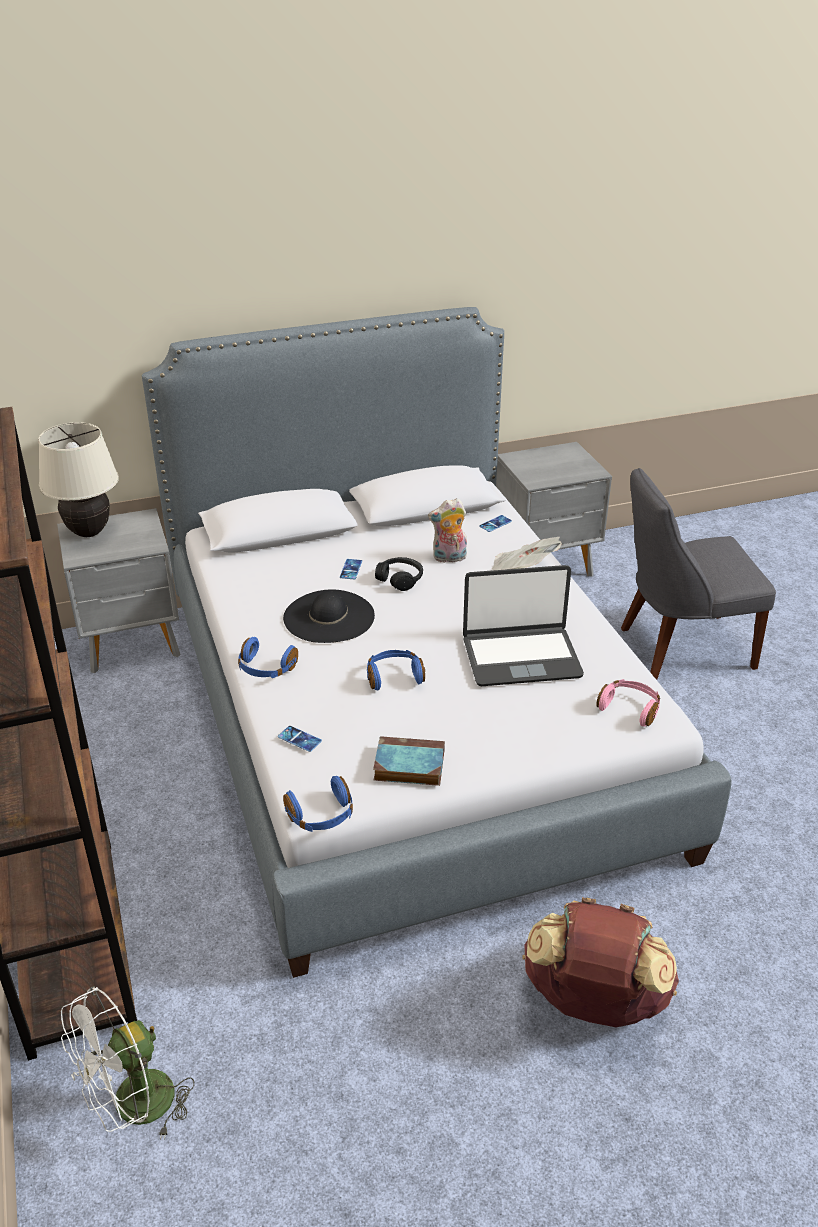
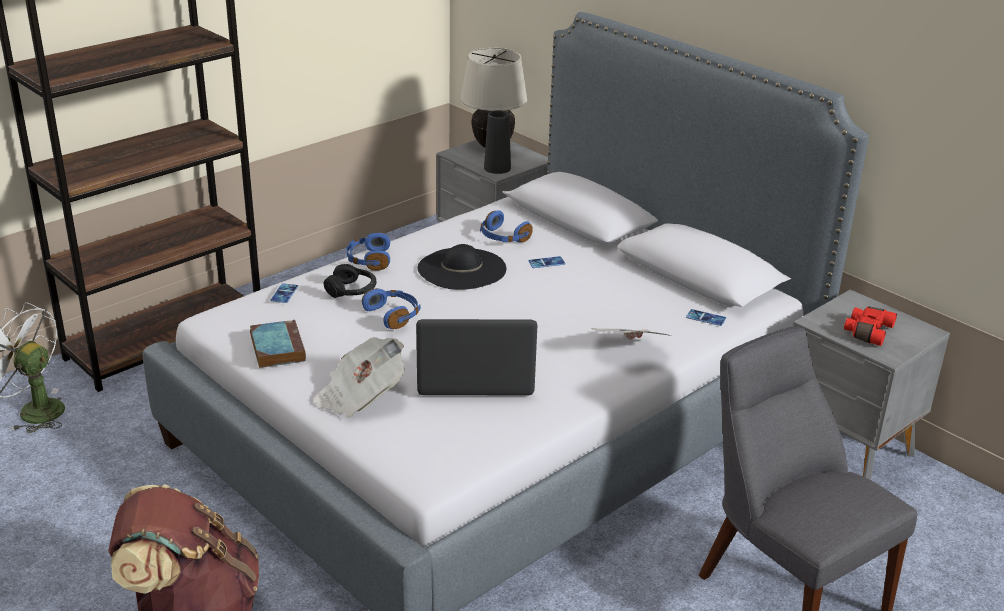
camera: 65 degrees right, 5 degrees down
blue headphones [283,776,353,832] -> blue headphones moved to [480,211,533,242]
black headphones [375,557,423,591] -> black headphones moved to [323,264,376,298]
plush toy [428,498,467,564] -> none
laptop [463,565,584,686] -> laptop turned 120 degrees clockwise [416,319,537,395]
pink headphones [596,679,660,727] -> none
none -> newspaper [314,337,405,418]
none -> black vase [484,110,511,174]
none -> red binoculars [844,306,897,346]

